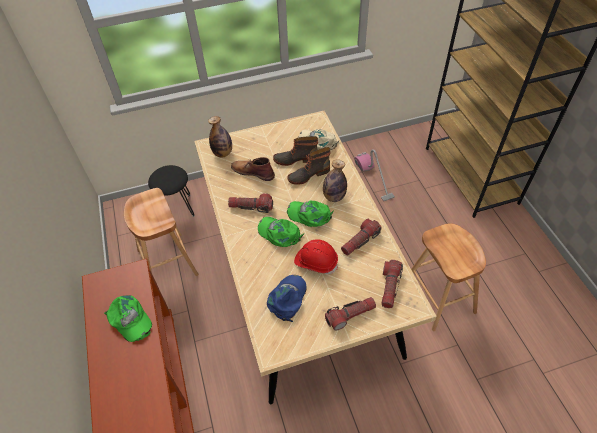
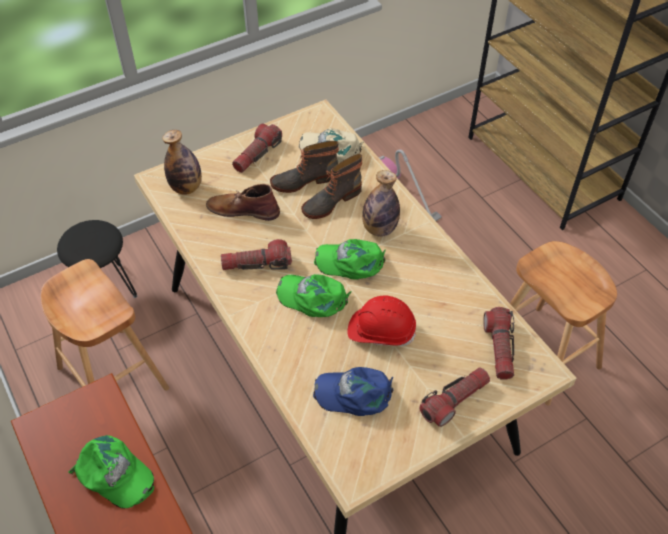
camera: 15 degrees left, 0 degrees up
blue cap [267,275,307,322] -> blue cap turned 90 degrees counterclockwise [313,367,393,416]
flashlight [341,219,381,256] -> flashlight moved to [232,124,282,173]

